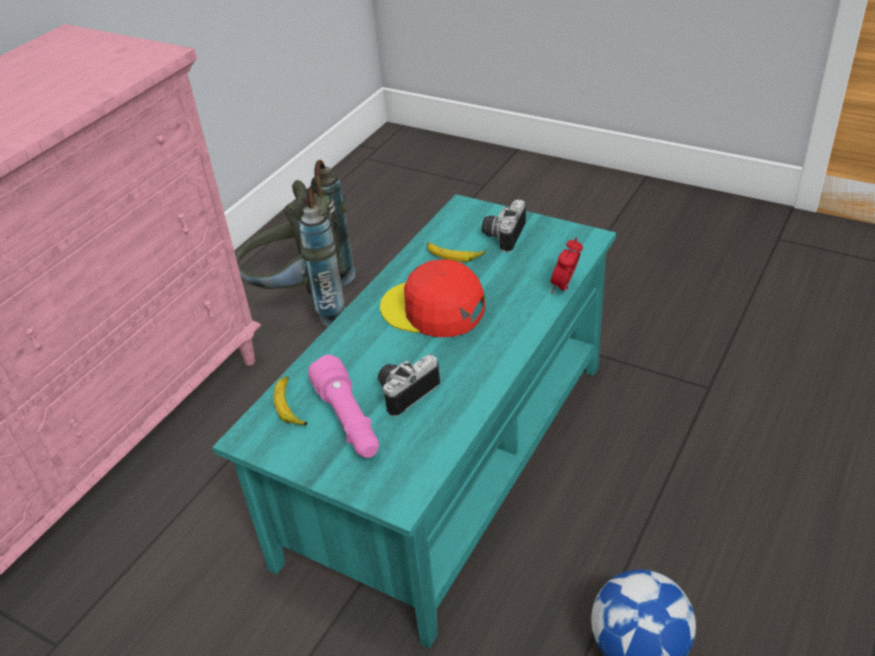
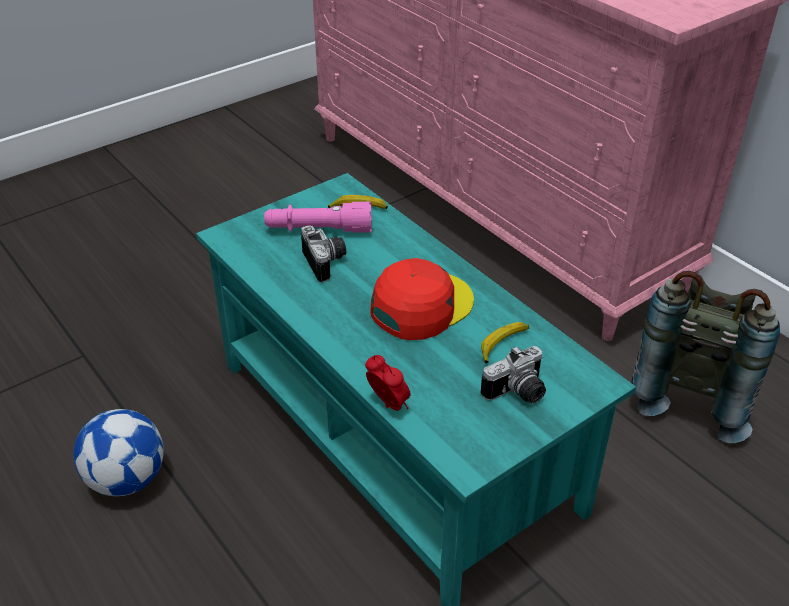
camera: 110 degrees right, 0 degrees up
camera [482,200,526,252] -> camera turned 105 degrees clockwise [481,346,546,403]

